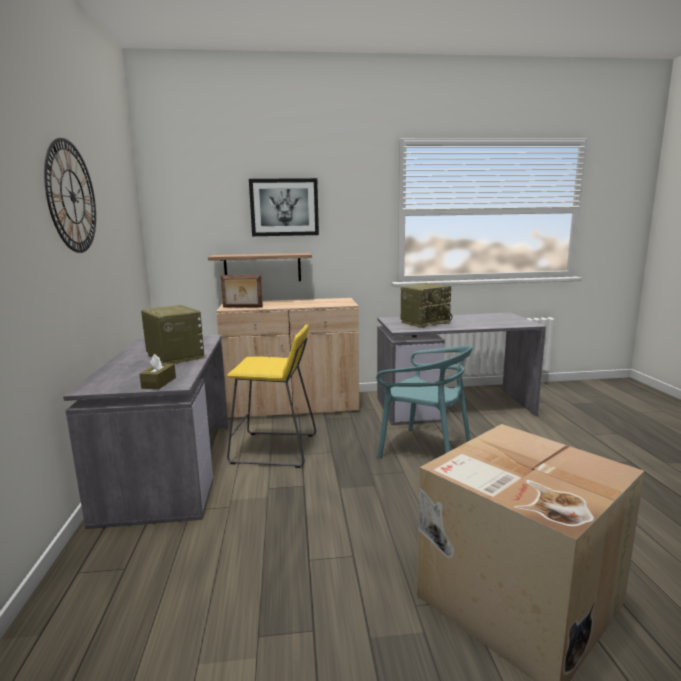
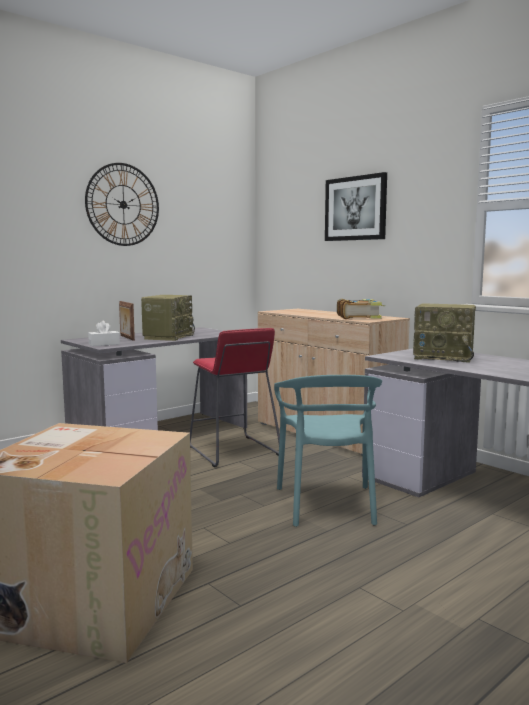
camera: 55 degrees right, 5 degrees down
brown tissue box [140,354,176,389] -> white tissue box [88,321,120,346]
shelf [208,253,312,281] -> none
picture frame [221,275,263,308] -> picture frame moved to [119,301,135,341]
yellow stool [227,324,316,468] -> red stool [190,328,280,467]
none -> book [337,299,385,319]

